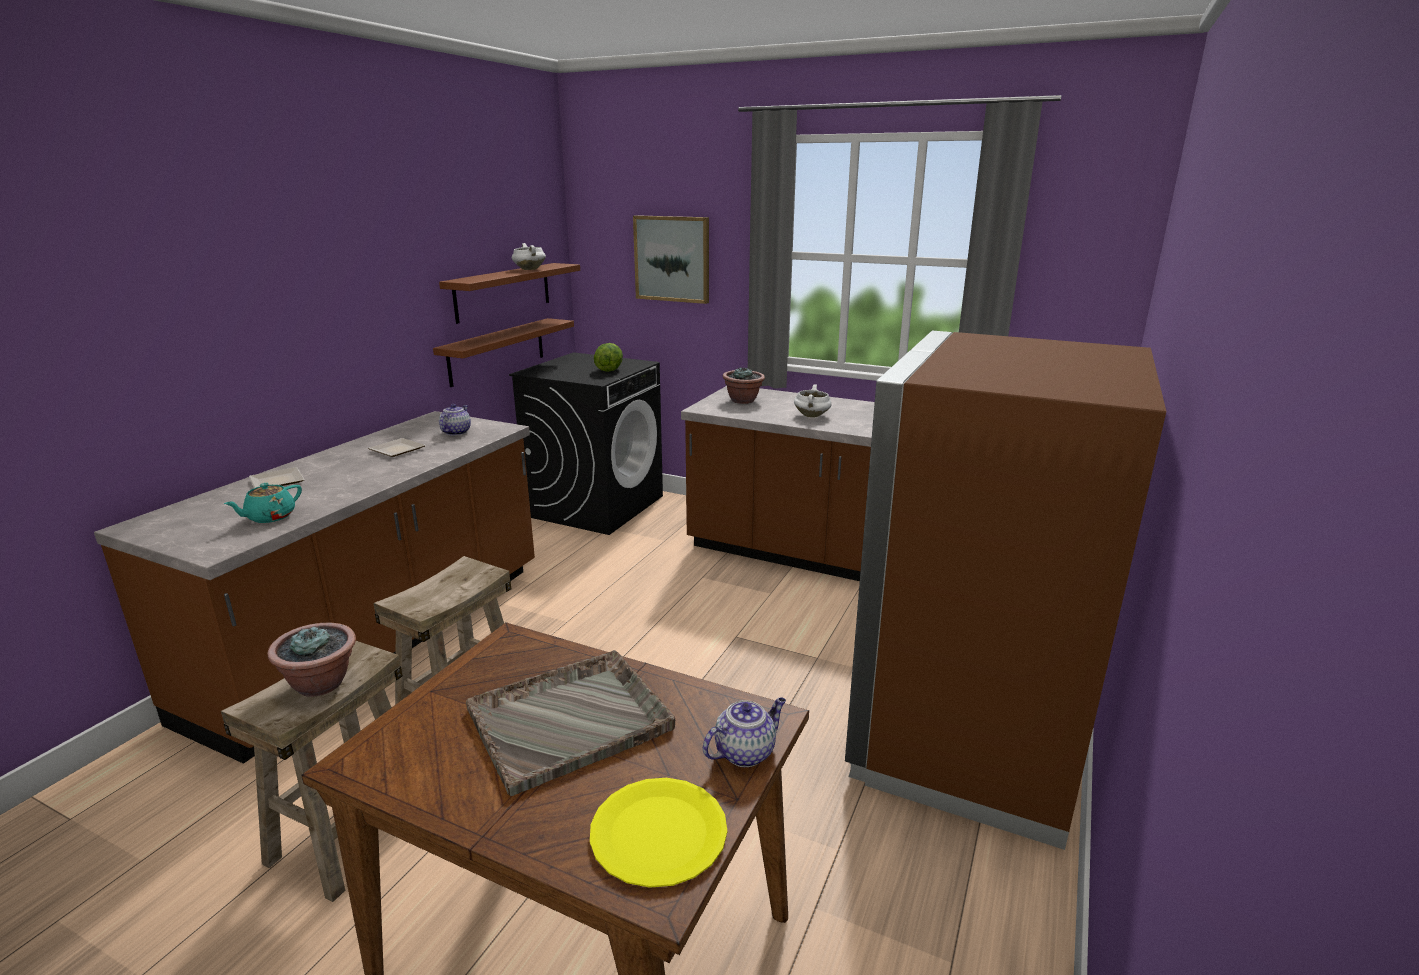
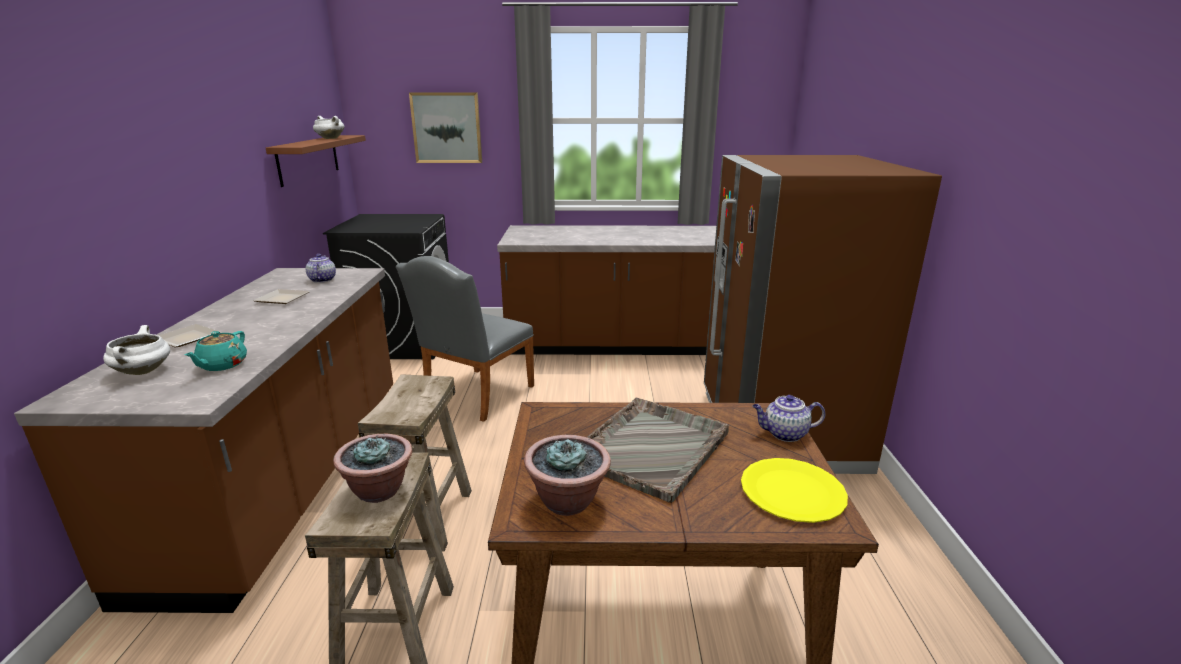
camera: 25 degrees left, 0 degrees up
brown shelf [433,318,574,387] -> none
lettuce [594,343,623,372] -> none
teapot [703,697,786,767] -> teapot turned 120 degrees counterclockwise [752,395,825,442]
potted plant [723,368,765,404] -> potted plant moved to [524,435,611,516]
white cooking pot [794,384,831,418] -> white cooking pot moved to [103,325,170,375]
none -> grey chair [396,256,534,422]

